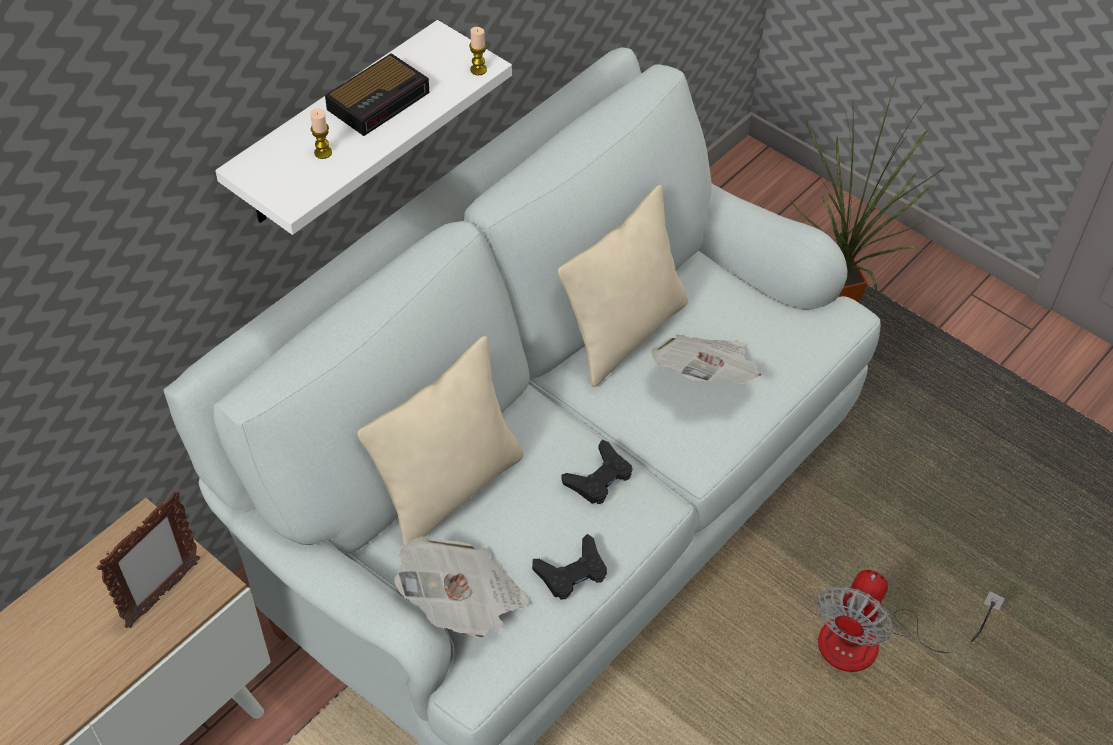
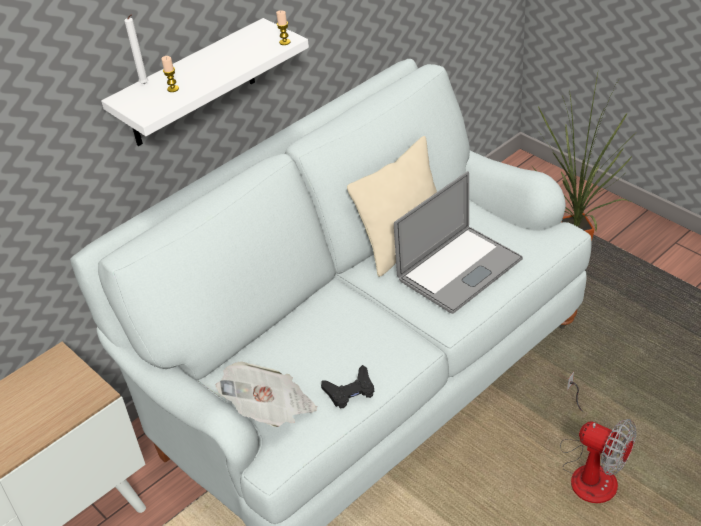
camera: 10 degrees right, 10 degrees down
picture frame [97,491,200,628] -> none
alarm clock [325,53,430,136] -> none
beige pillow [357,336,524,547] -> none
black game controller [561,440,633,504] -> none
newspaper [651,334,761,384] -> laptop [394,171,523,314]
fan [817,570,1005,672] -> fan turned 90 degrees counterclockwise [560,372,637,503]
none -> white candle [124,14,148,84]

